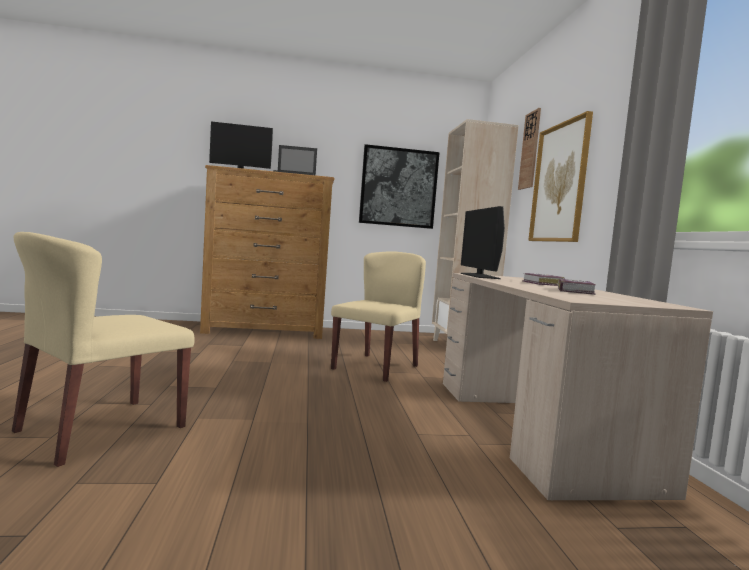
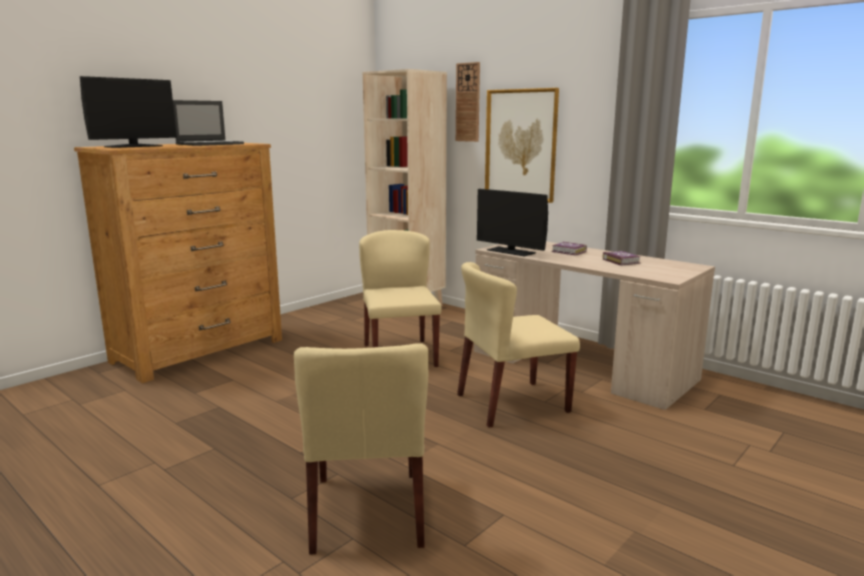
camera: 40 degrees left, 10 degrees up
picture [359,144,440,229] -> none
none -> beige chair [457,262,580,428]

